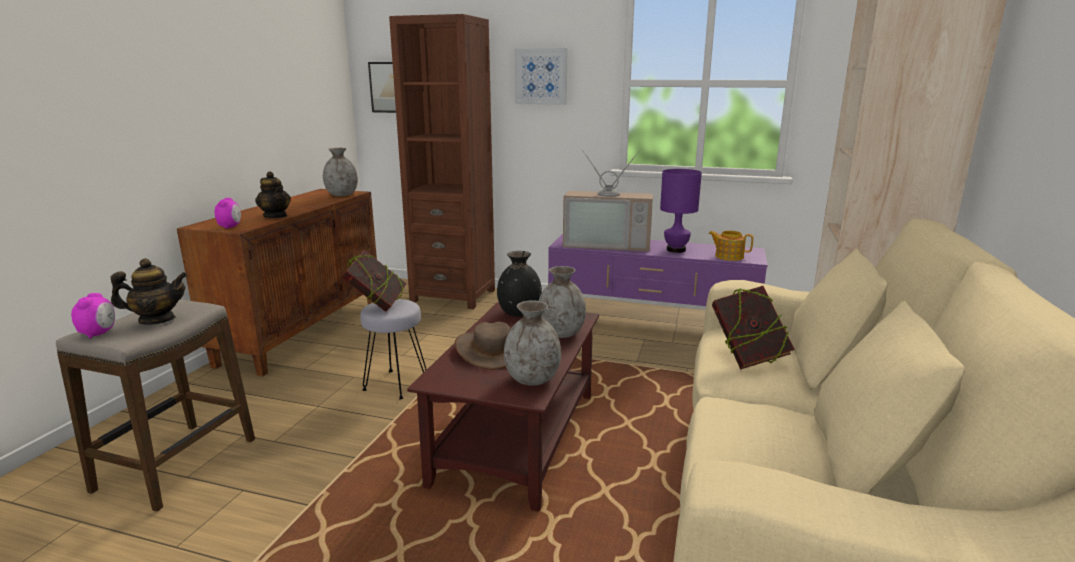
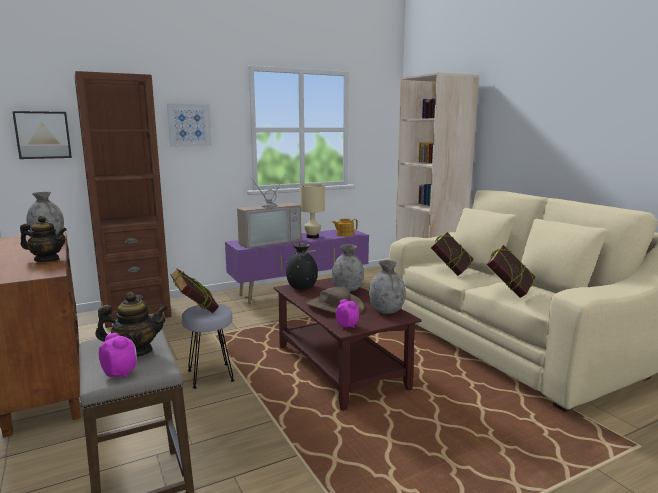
camera: 45 degrees left, 5 degrees down
teapot [110,258,188,325] -> teapot turned 45 degrees clockwise [96,292,168,357]
alarm clock [215,198,241,229] -> alarm clock moved to [336,299,359,328]
purple table lamp [660,169,702,253] -> beige table lamp [300,184,325,238]
none -> book [487,245,535,298]

